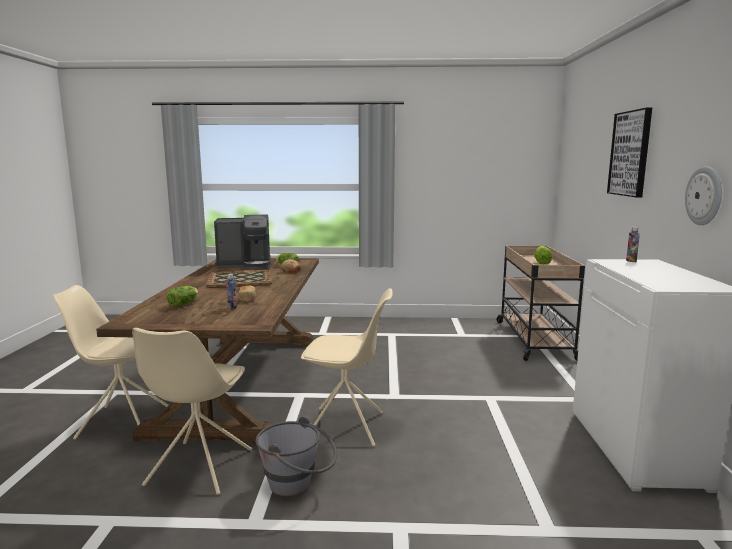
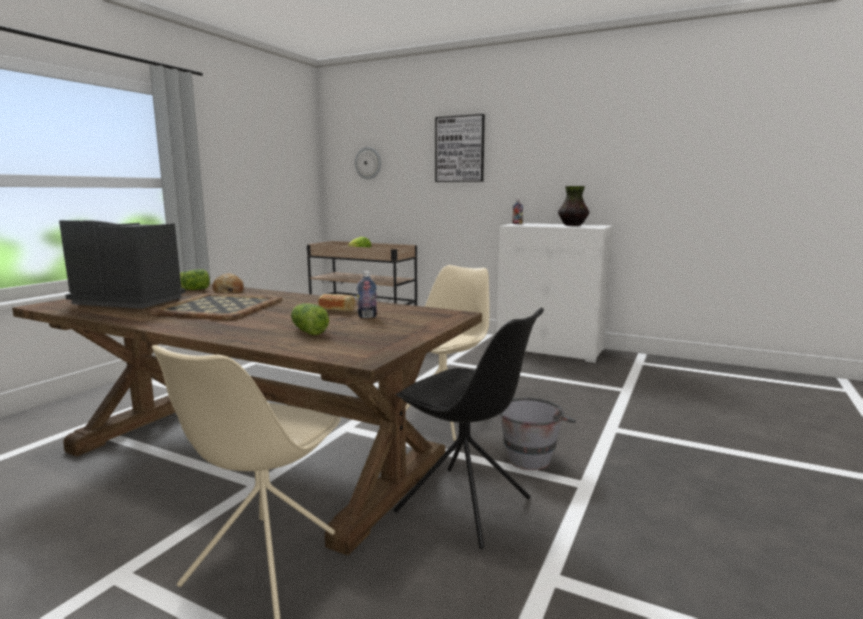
camera: 65 degrees left, 0 degrees up
beige chair [132,328,252,495] -> black chair [394,308,544,549]
coffee machine [214,215,271,270] -> coffee machine turned 90 degrees counterclockwise [59,220,185,309]
wall clock [685,166,722,225] -> wall clock moved to [355,147,381,180]
none -> vase [558,186,589,226]

